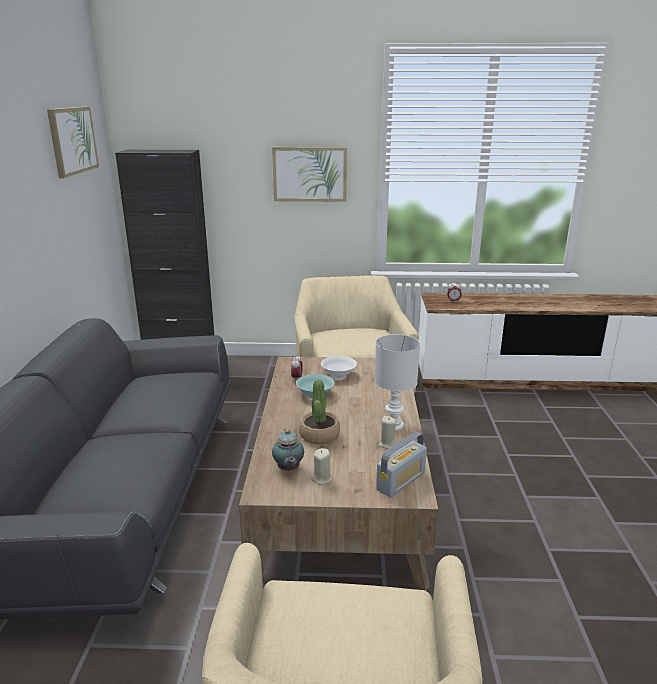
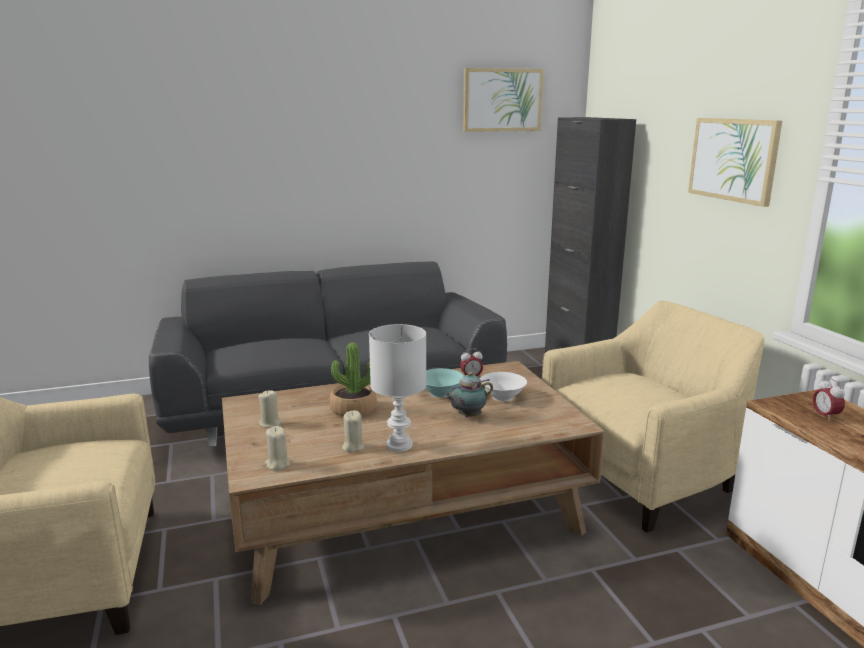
camera: 70 degrees right, 5 degrees down
teapot [272,429,304,471] -> teapot moved to [445,372,493,417]
radio [376,432,427,497] -> beige candle [265,426,290,470]

